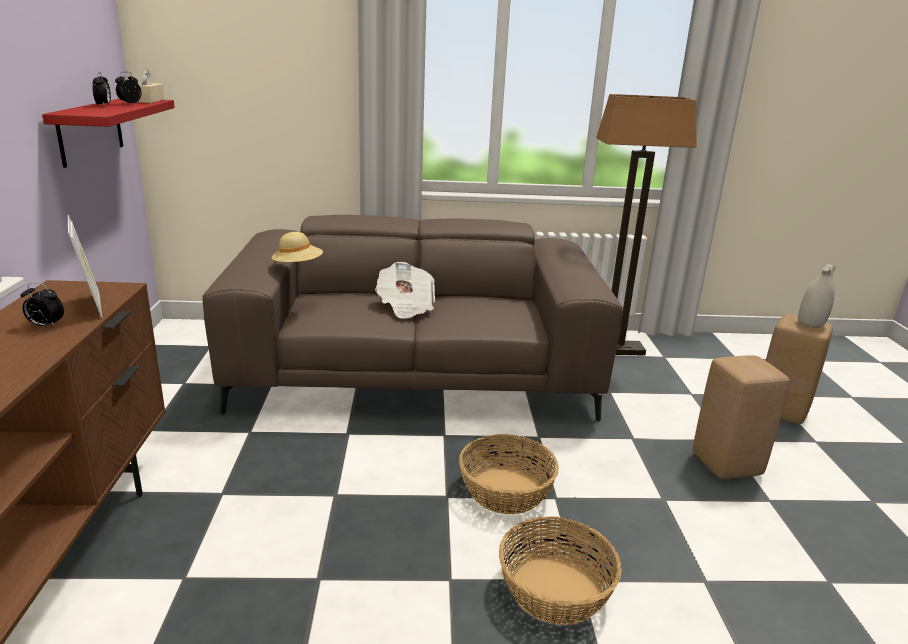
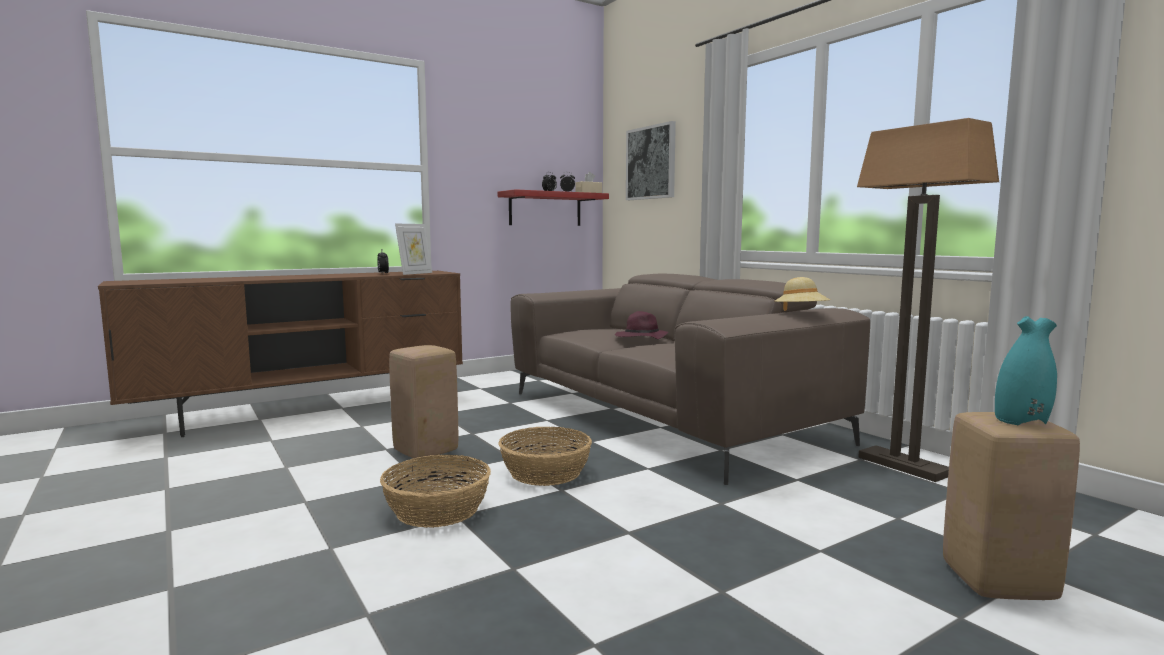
camera: 60 degrees right, 15 degrees down
beige hat [272,232,323,264] -> beige hat moved to [775,277,830,311]
newspaper [375,262,435,319] -> purple hat [615,311,669,339]
beige stool [693,355,790,479] -> beige stool moved to [389,345,458,458]
white vase [798,264,836,328] -> turquoise vase [995,316,1057,425]
none -> picture [626,121,676,200]

